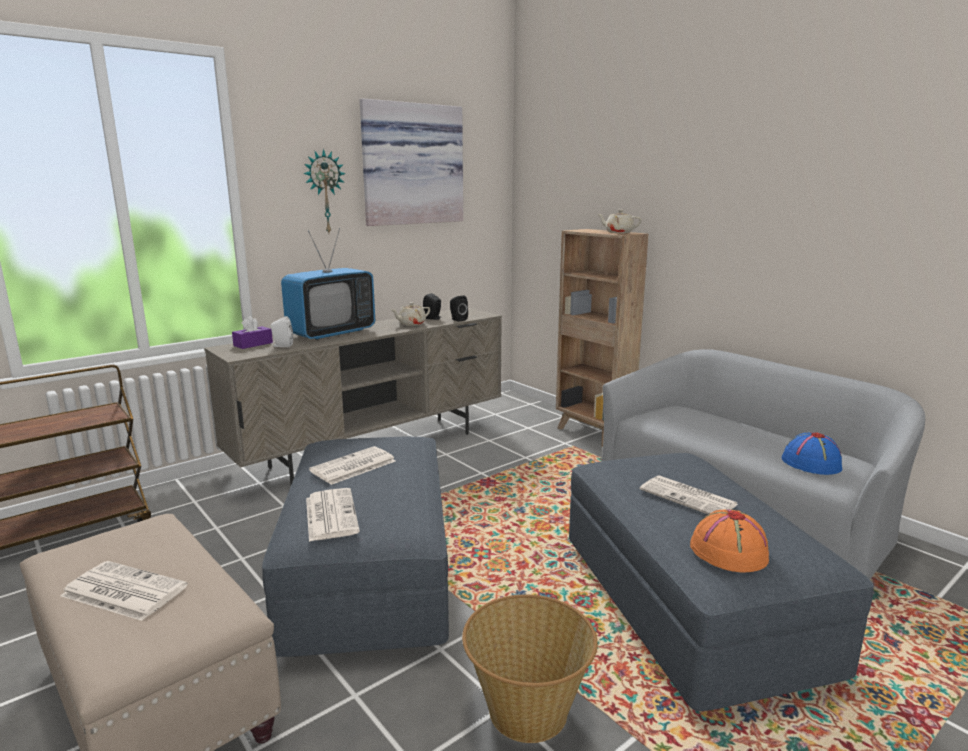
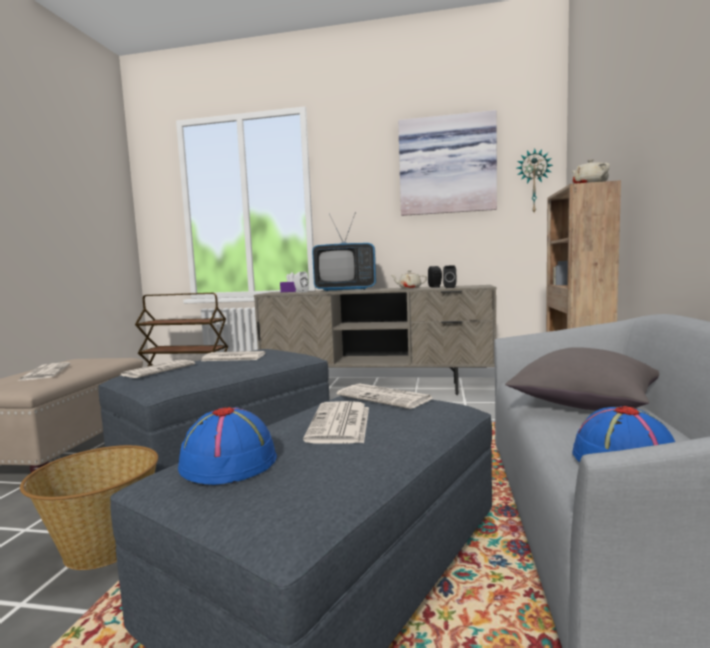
camera: 50 degrees right, 10 degrees down
wall clock [303,149,346,233] -> wall clock moved to [517,148,553,212]
orange hat [690,509,769,572] -> blue hat [178,407,277,485]
none -> newspaper [337,383,433,409]
none -> grey pillow [505,347,659,410]

